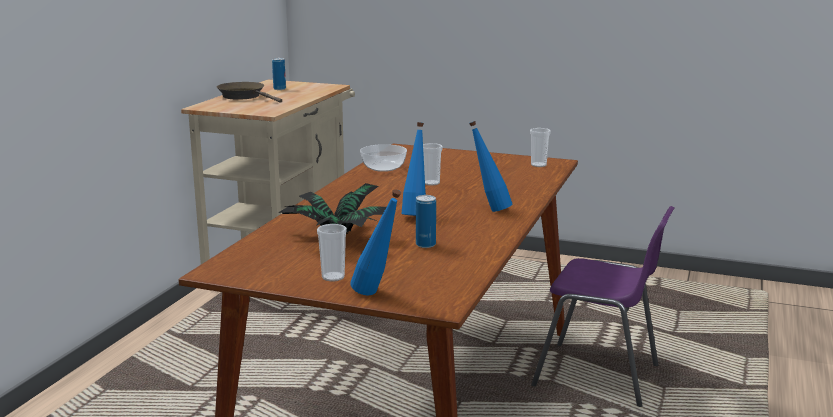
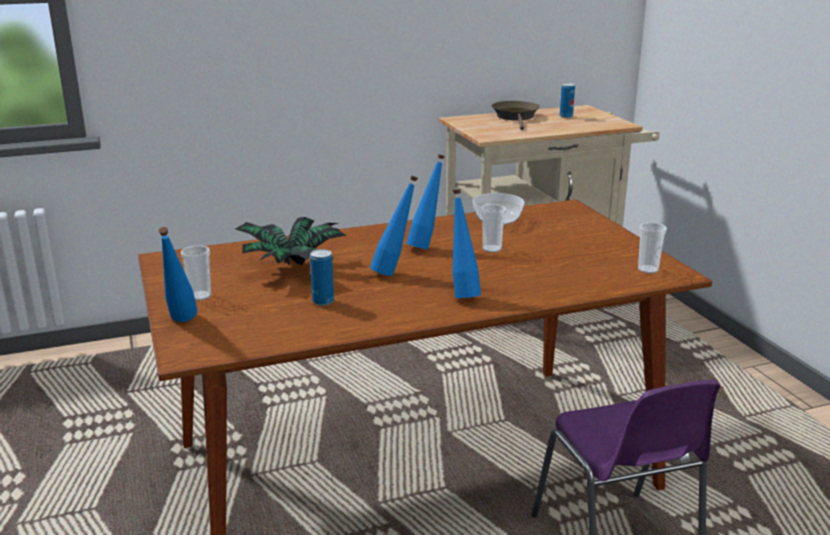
camera: 50 degrees right, 5 degrees up
none -> blue bottle [406,154,445,249]

